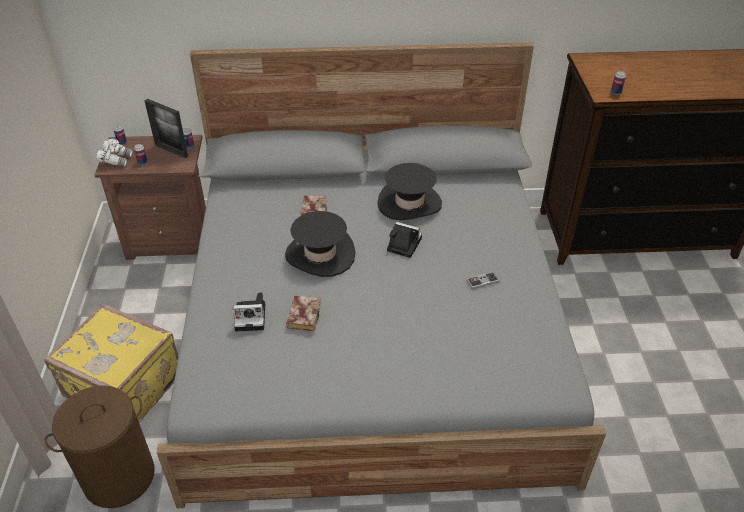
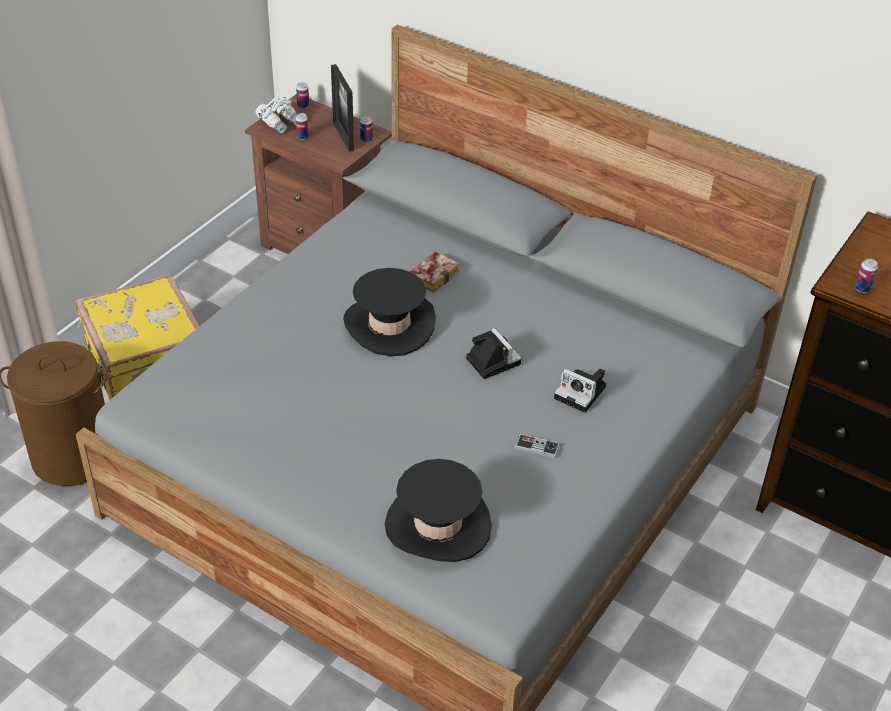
camera: 35 degrees right, 0 degrees up
camera [233,292,265,331] -> camera moved to [554,368,606,413]
book [286,295,321,331] -> none
black hat [377,163,442,220] -> black hat moved to [385,459,492,562]

